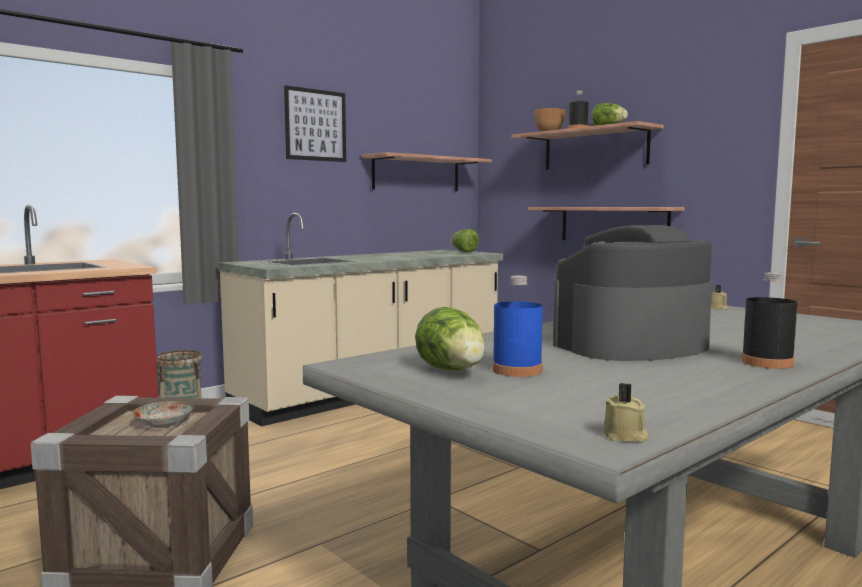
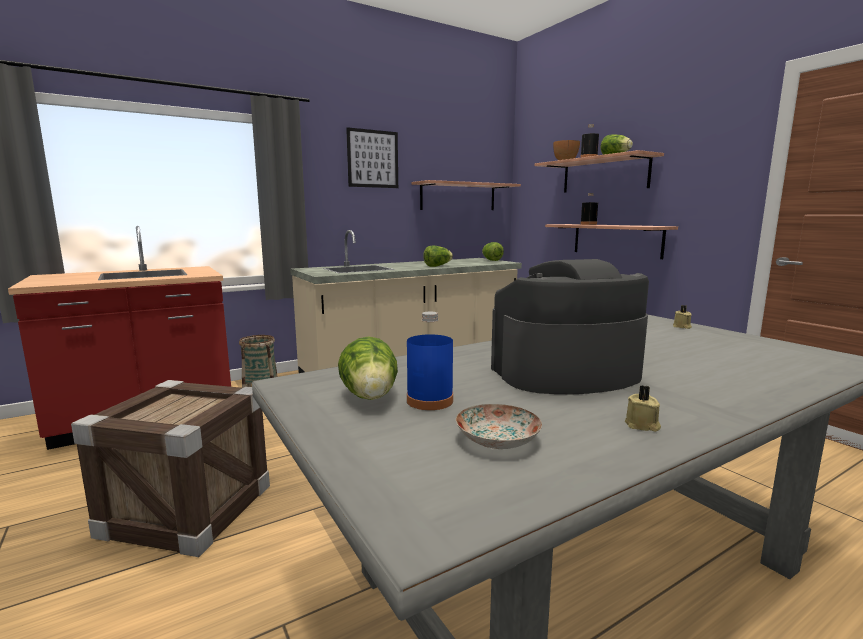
camera: 10 degrees right, 5 degrees up
plate [132,401,194,428] -> plate moved to [456,404,542,449]
beige candle [603,383,648,442] -> beige candle moved to [625,385,661,432]
black bottle [741,272,798,369] -> black bottle moved to [580,193,598,225]
none -> lettuce [423,246,453,267]

